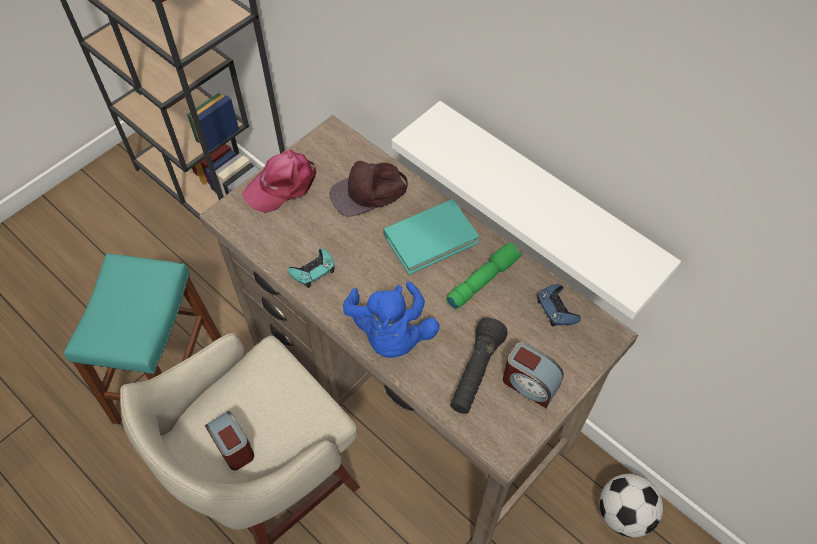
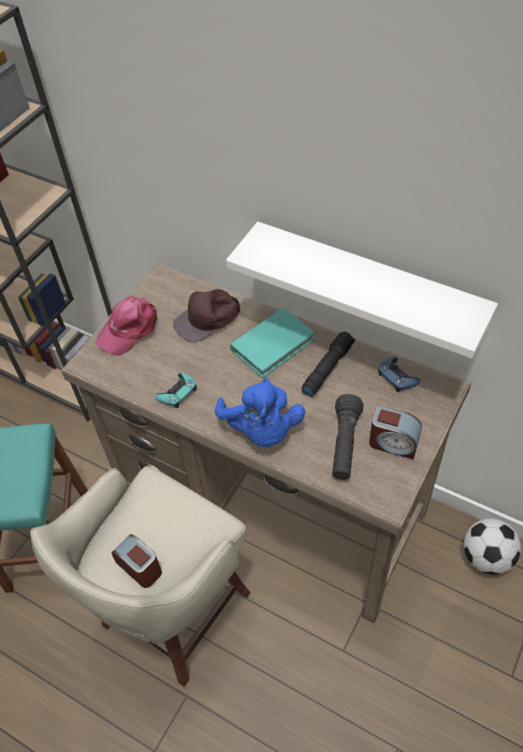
camera: 10 degrees left, 5 degrees down
green flashlight [446,243,522,310] -> black flashlight [302,331,355,397]

